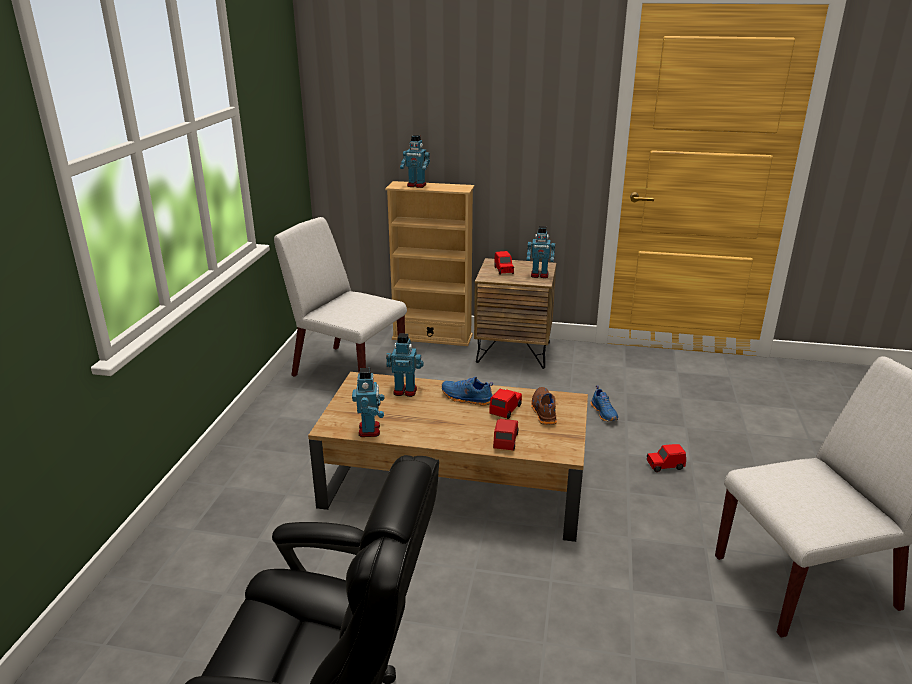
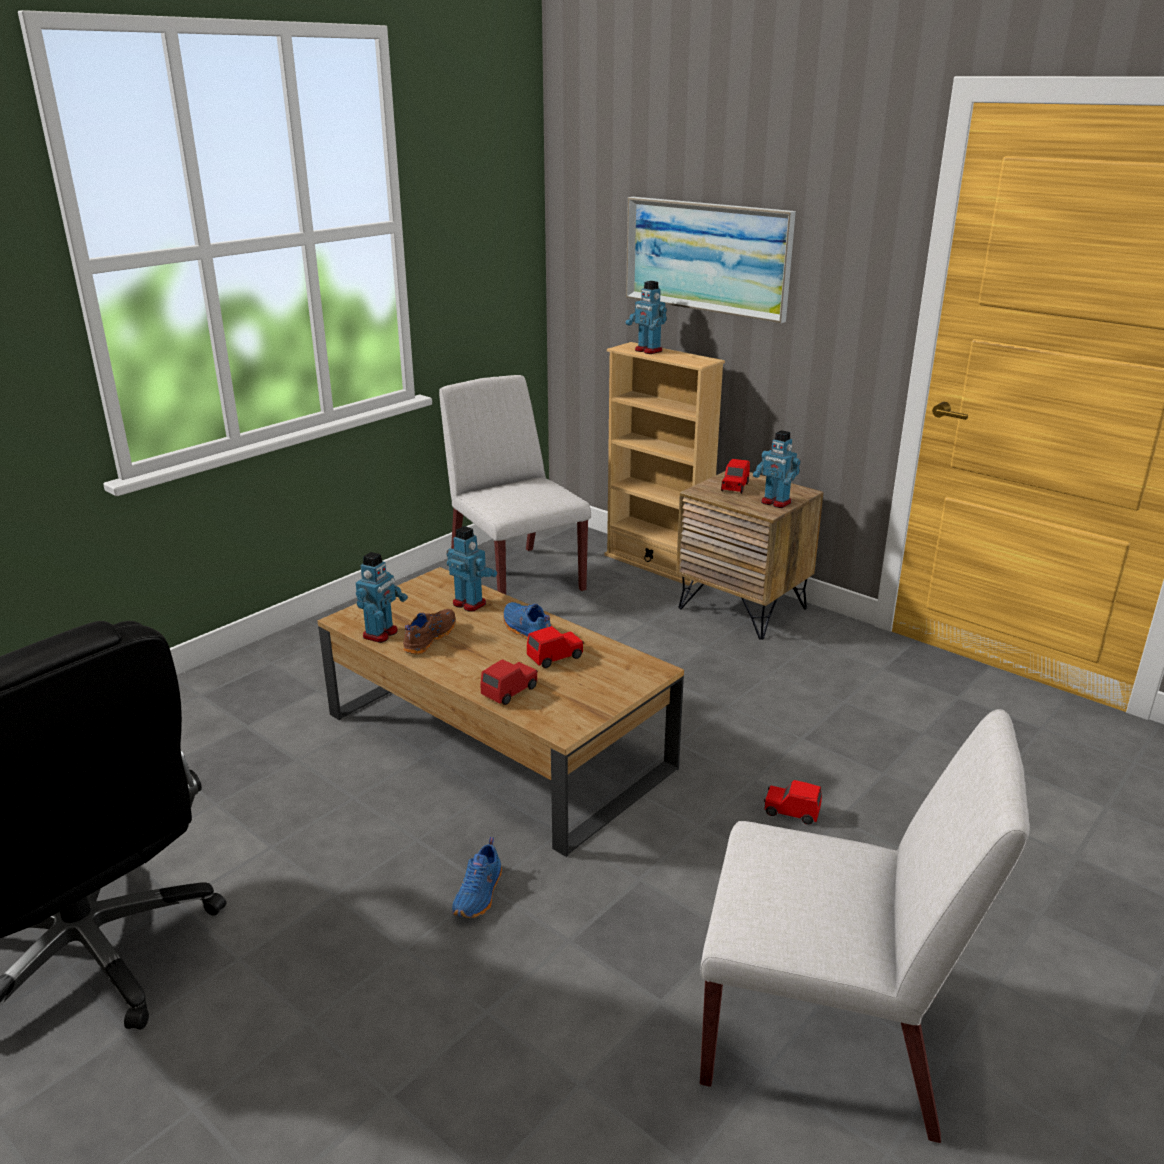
camera: 30 degrees right, 0 degrees up
brown shoe [531,387,557,425] -> brown shoe moved to [403,609,456,654]
blue shoe [591,385,618,422] -> blue shoe moved to [452,837,502,918]
none -> picture [626,197,796,323]

